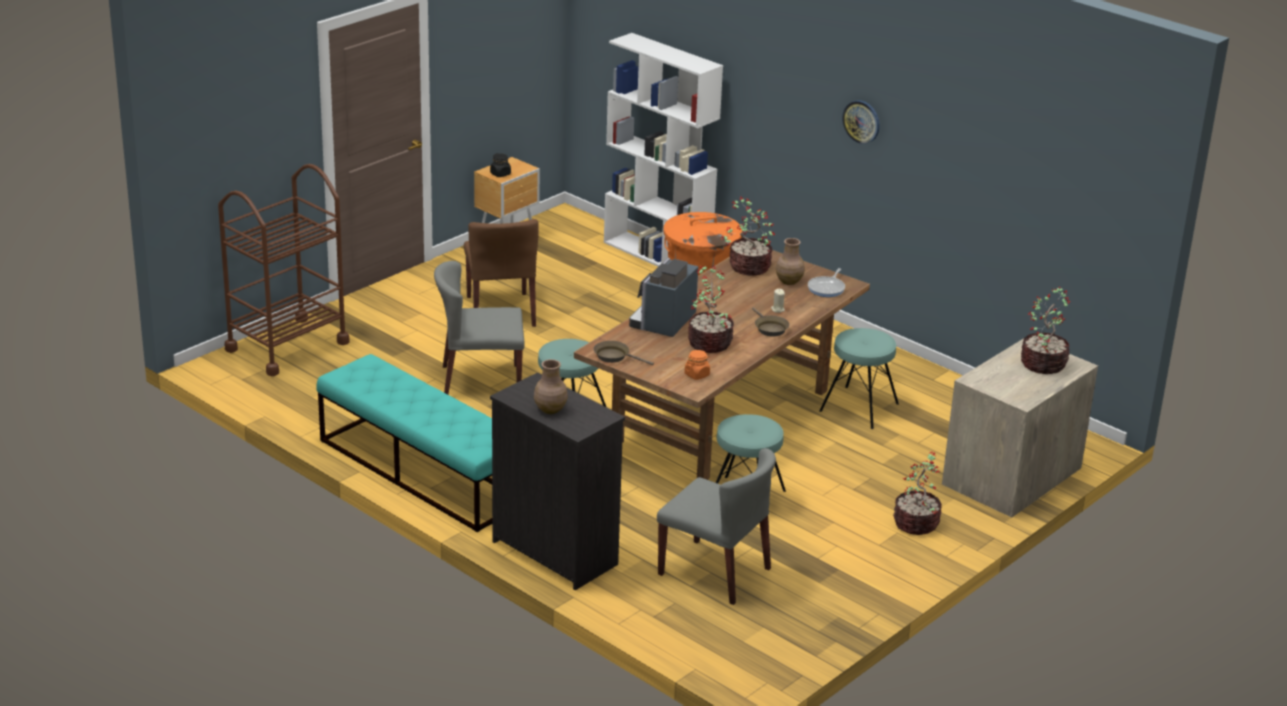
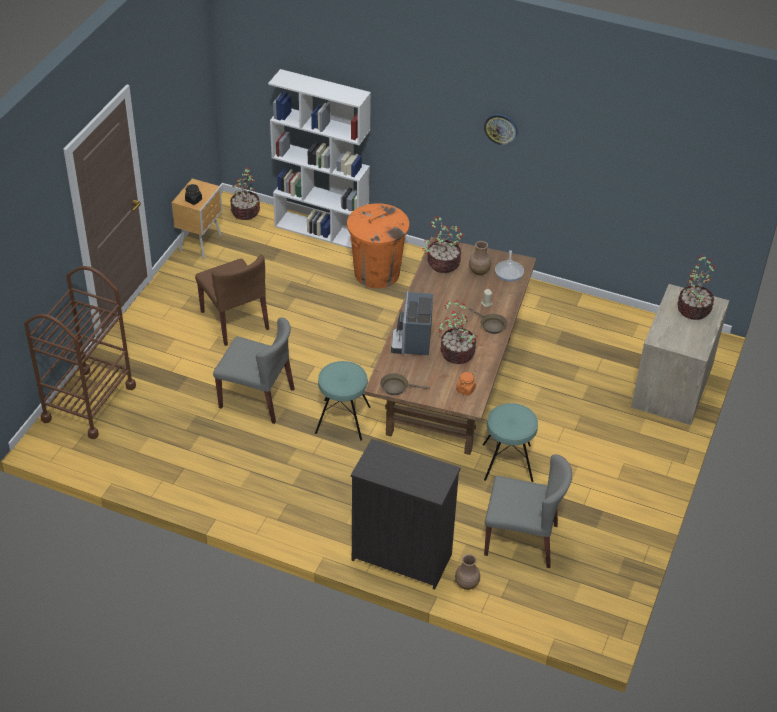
camera: 20 degrees left, 15 degrees up
turquoise bench [316,354,492,532] -> none
grey chair [434,261,525,395] -> grey chair turned 135 degrees counterclockwise [213,318,295,424]
brown vase [534,359,568,414] -> brown vase moved to [455,554,480,590]
turquoise stool [819,328,899,429] -> none
potted plant [893,452,942,535] -> potted plant moved to [230,167,260,220]

